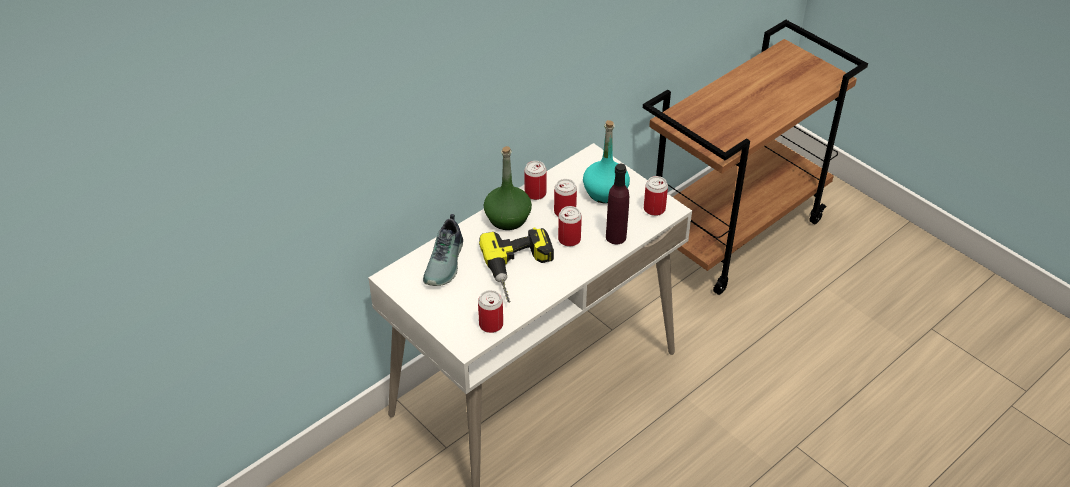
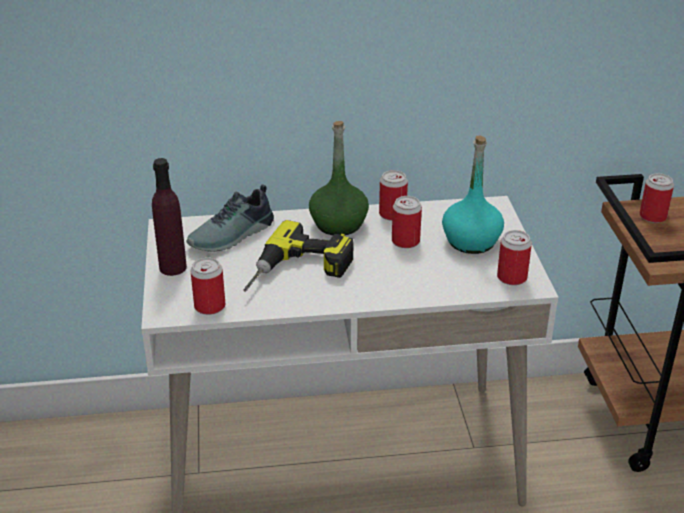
camera: 35 degrees right, 10 degrees down
can [558,206,582,247] -> can moved to [639,173,674,223]
purple bottle [606,164,629,244] -> purple bottle moved to [152,158,187,276]

